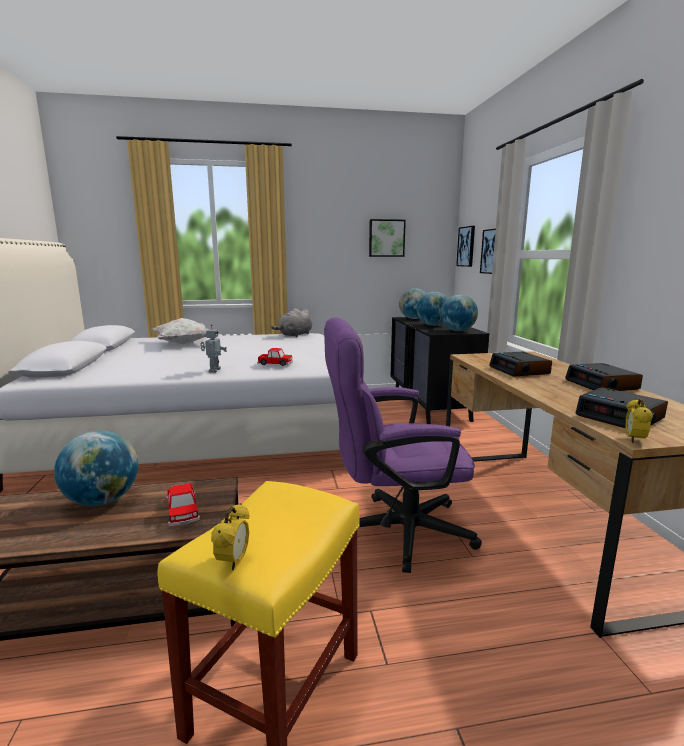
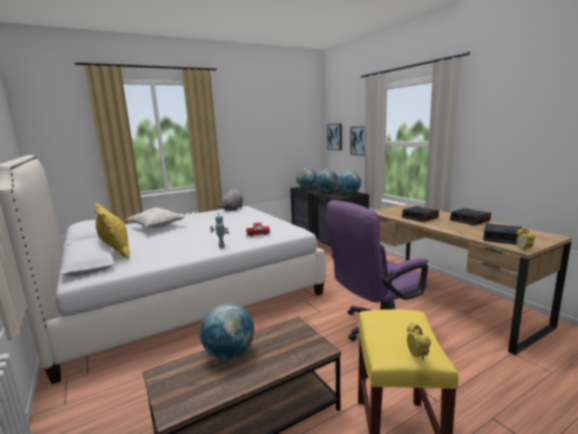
camera: 20 degrees left, 0 degrees up
toy car [166,483,200,527] -> none
picture [369,219,406,257] -> none
none -> yellow pillow [95,203,130,259]

